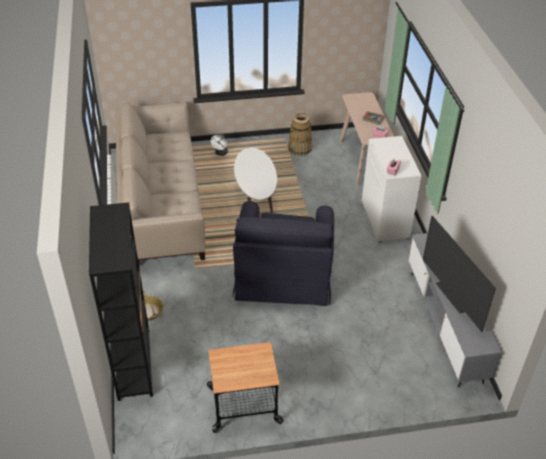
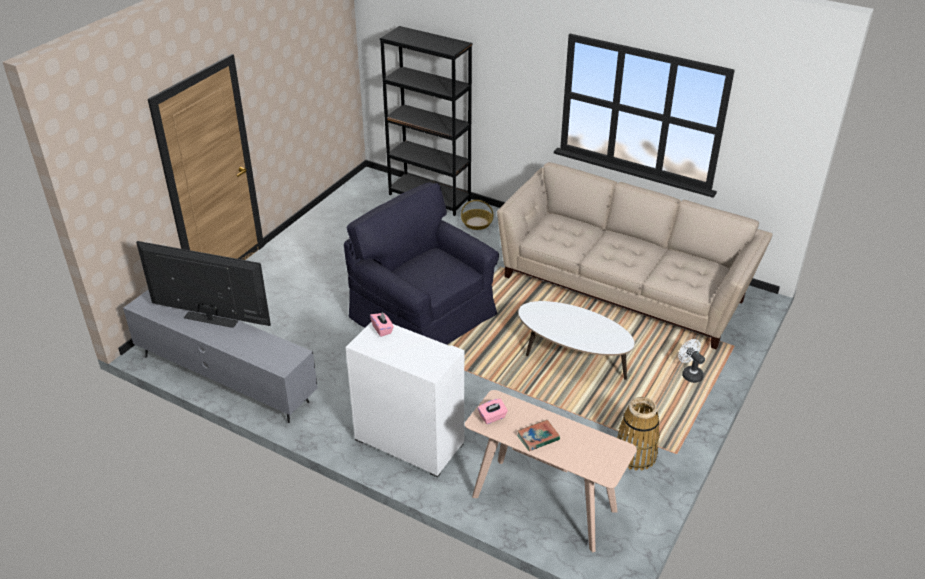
camera: 130 degrees right, 5 degrees down
cart [207,342,283,433] -> none

